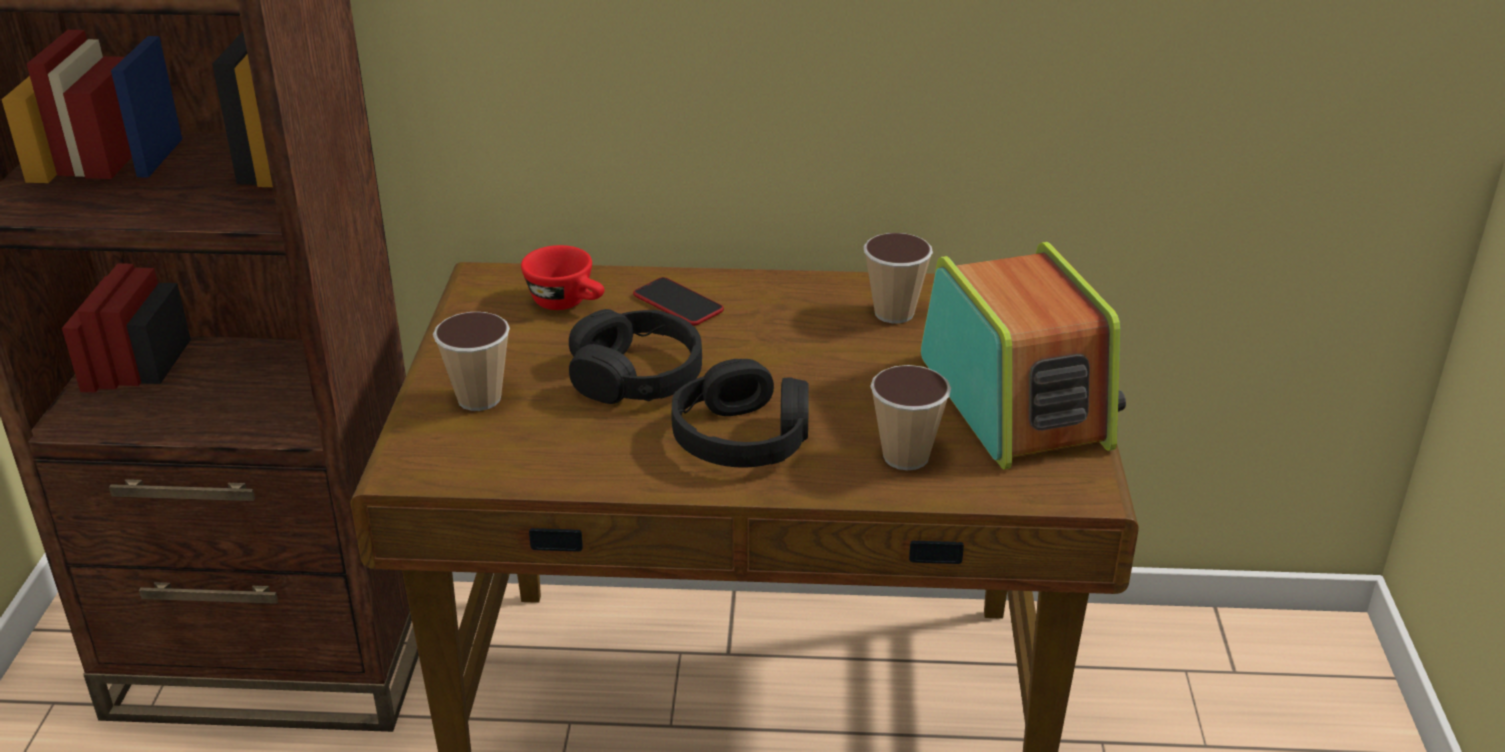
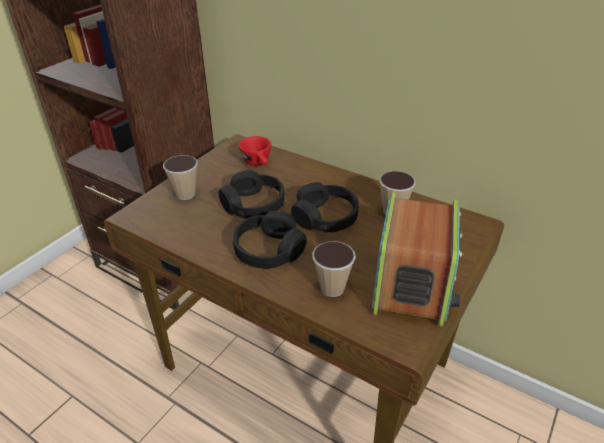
camera: 30 degrees right, 5 degrees up
phone [633,277,724,326] -> none
none -> black headphones [291,182,359,233]

